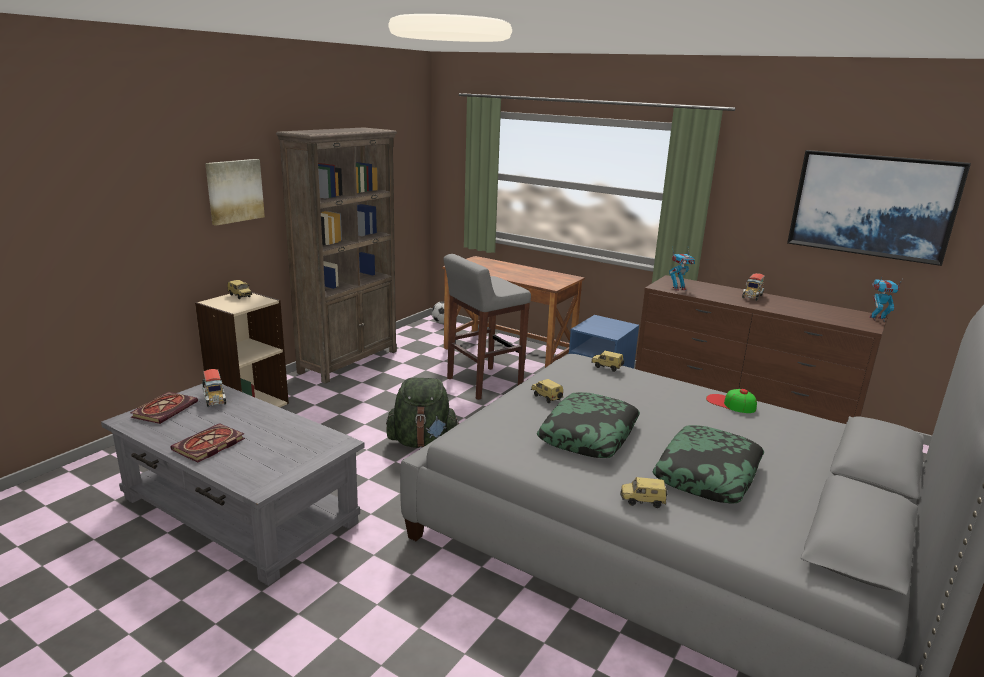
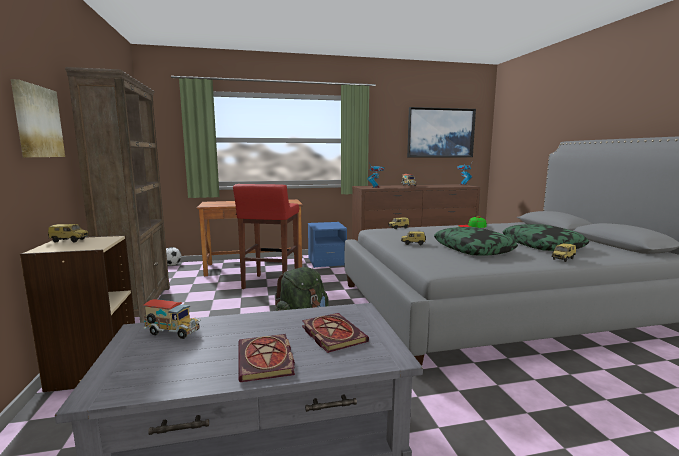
camera: 45 degrees left, 10 degrees down
book [130,392,198,424] -> book moved to [302,313,369,353]
grey stool [444,254,531,400] -> red stool [233,184,299,289]

